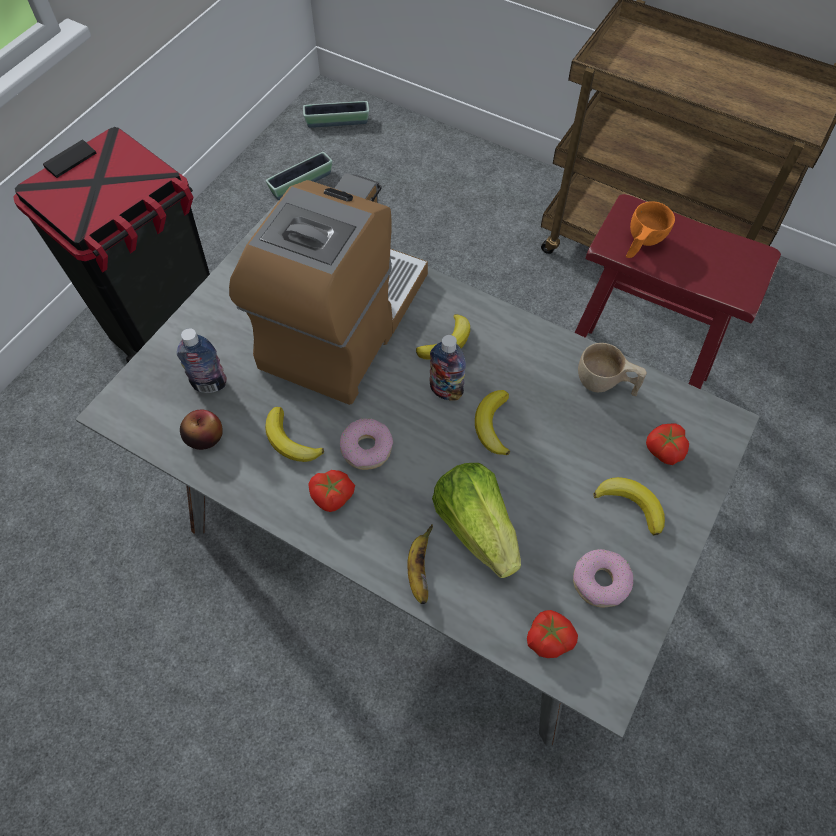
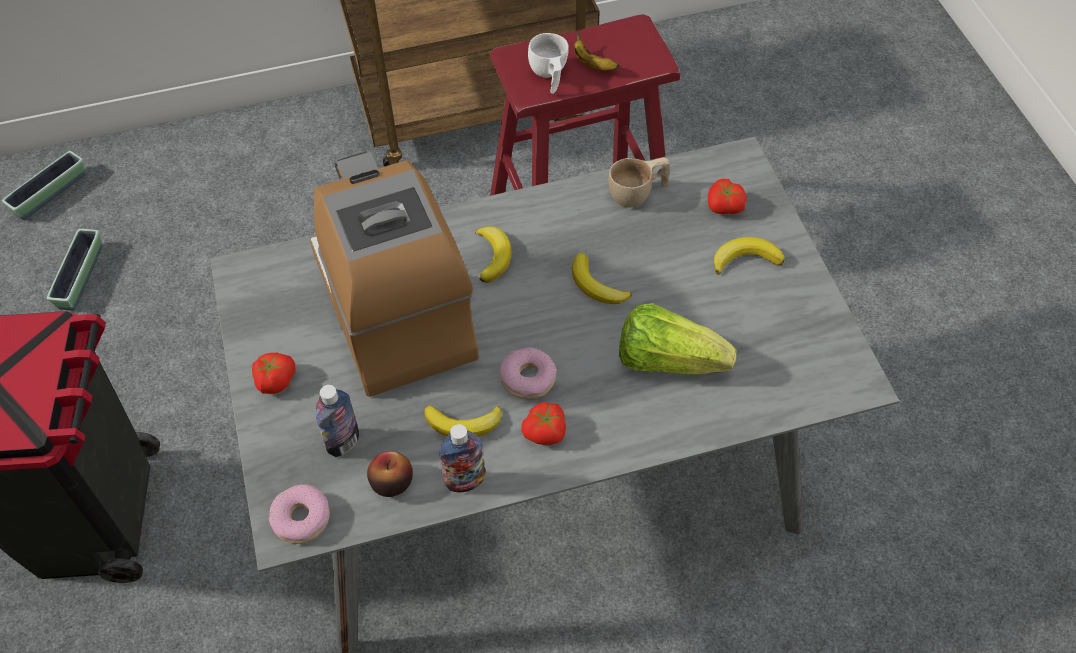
camera: 45 degrees left, 5 degrees down
banana [407,525,433,604] -> banana moved to [574,29,619,71]
bottle [429,335,466,401] -> bottle moved to [439,424,486,492]
tomato [527,610,578,658] -> tomato moved to [252,353,296,394]
donut [573,549,633,608] -> donut moved to [269,485,330,544]
orange cup [626,201,675,258] -> white cup [528,33,569,94]

